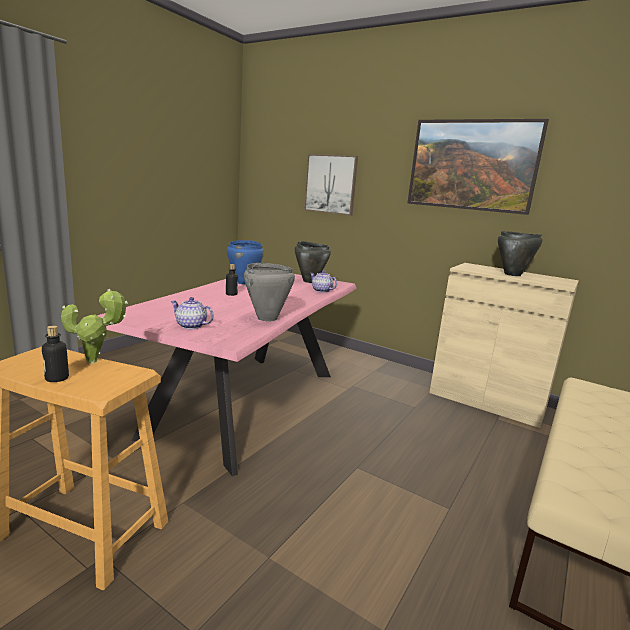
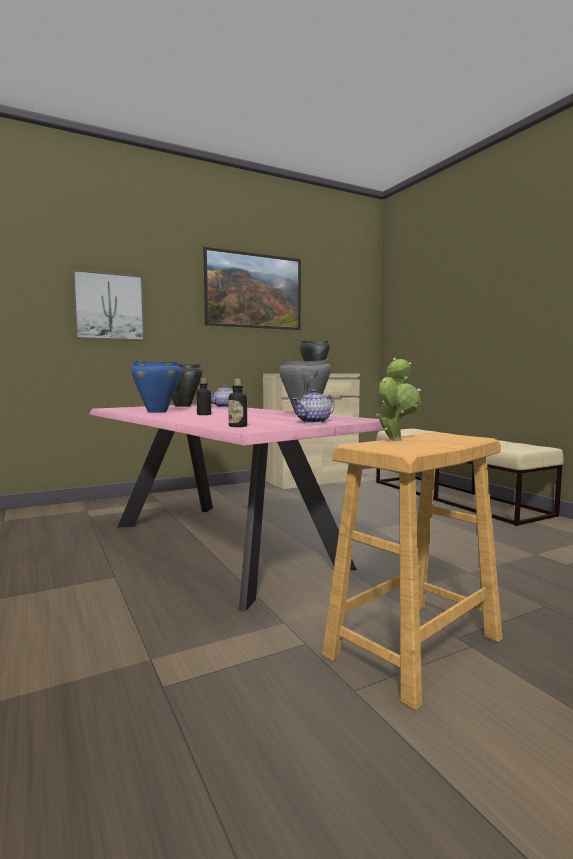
camera: 60 degrees left, 10 degrees down
bottle [42,325,69,382] -> bottle moved to [228,378,247,427]

